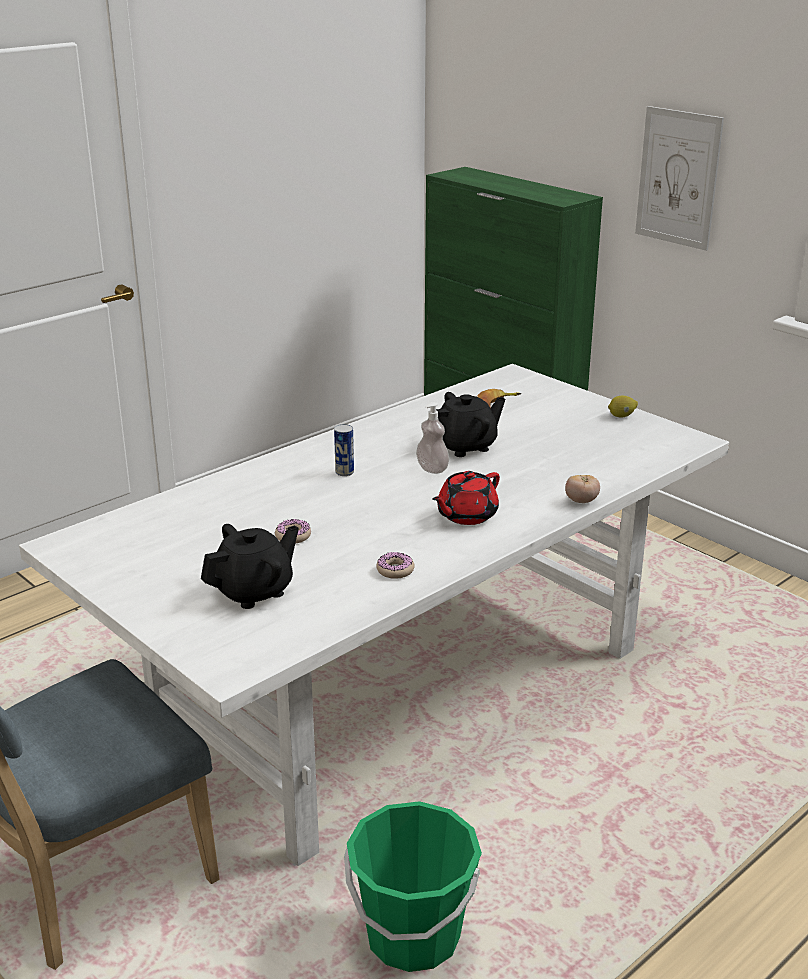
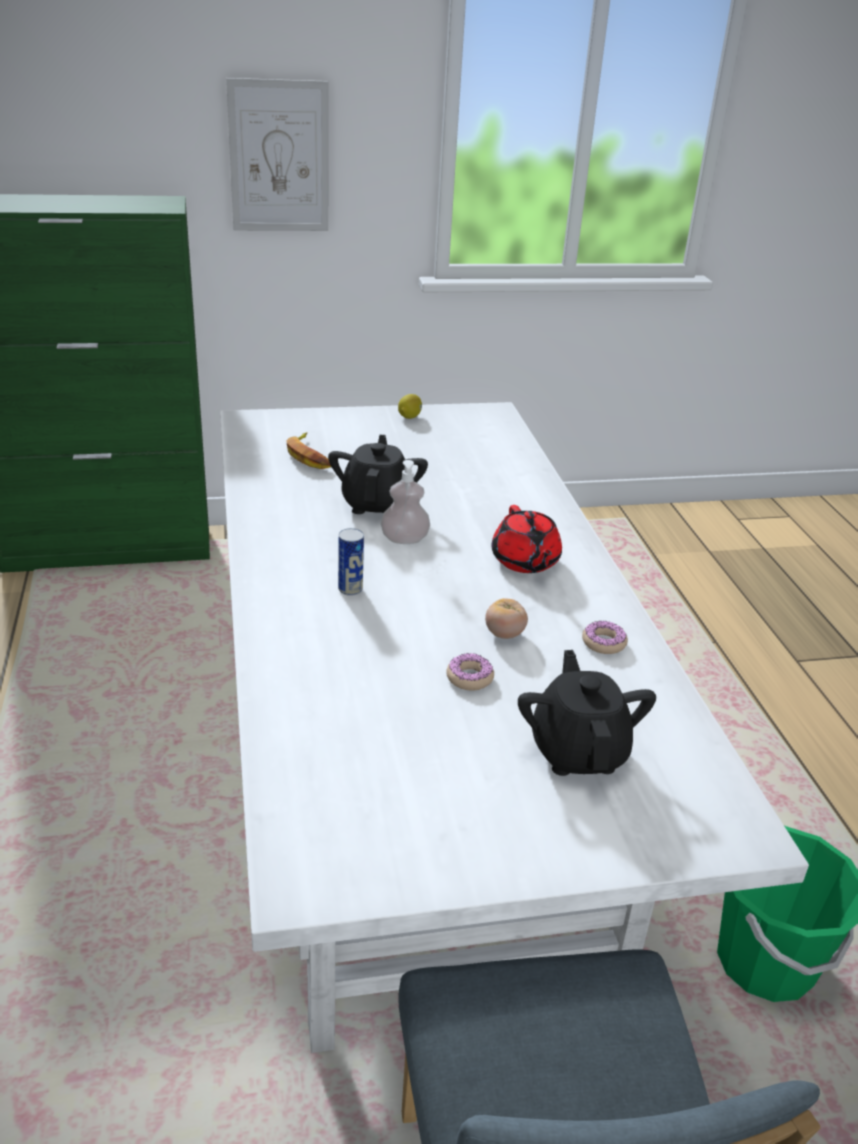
camera: 60 degrees left, 5 degrees up
tomato [565,474,600,503] -> tomato moved to [485,598,528,639]

